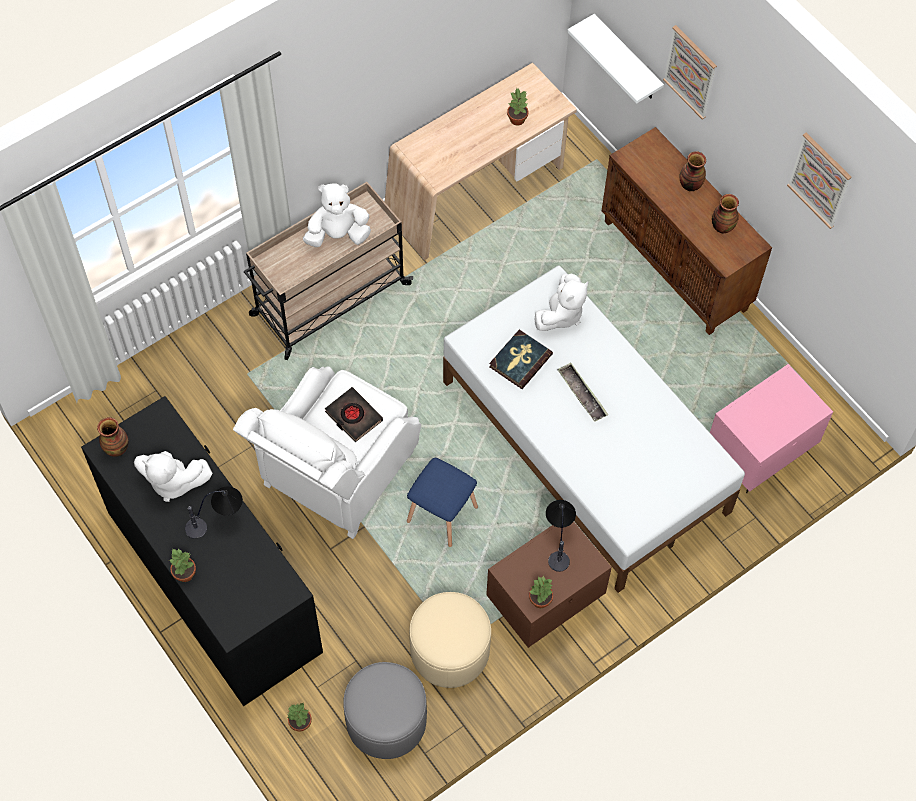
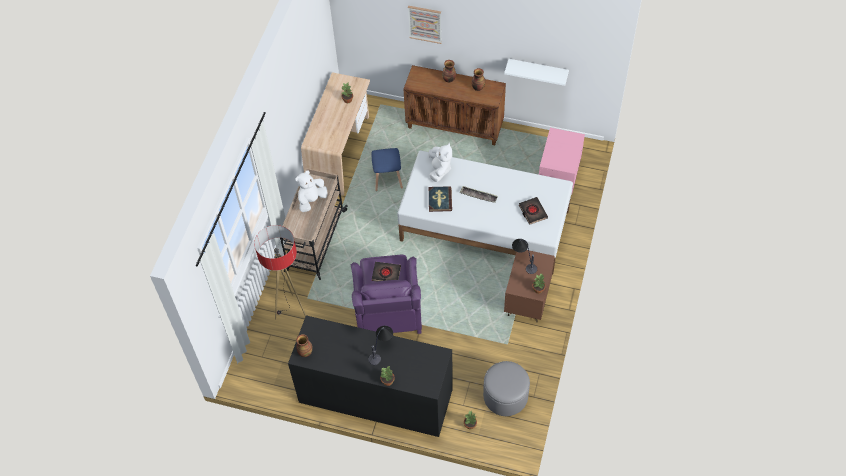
camera: 35 degrees left, 5 degrees down
white plush toy [134,451,212,502] -> none
white armchair [233,367,421,539] -> purple armchair [350,255,422,334]
blue stool [407,458,478,547] -> blue stool moved to [371,148,403,191]
beige ottoman [409,592,491,688] -> none
white shelf [567,14,664,104] -> white shelf moved to [504,59,569,86]
picture [787,132,852,229] -> none
none -> floor lamp [254,225,306,320]
none -> black book [519,197,548,225]

